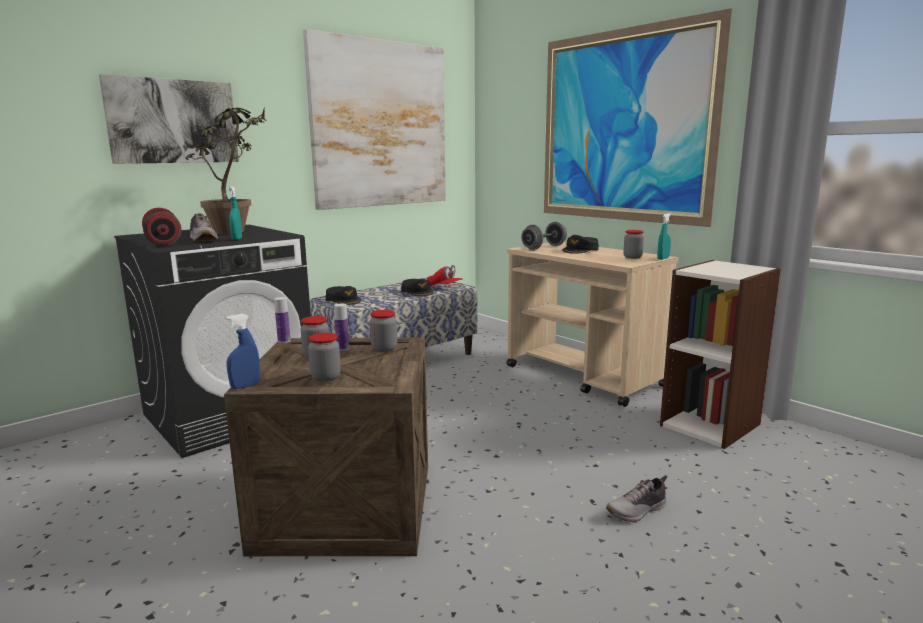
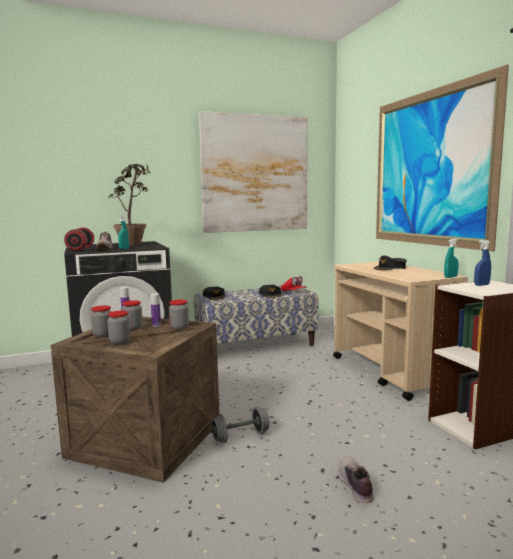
camera: 20 degrees right, 5 degrees down
picture [99,74,239,164] -> none
blue spray bottle [225,314,260,389] -> blue spray bottle moved to [474,240,491,286]
grey dumbbell [521,222,567,250] -> grey dumbbell moved to [212,406,269,443]
shoe [606,475,667,522] -> shoe turned 90 degrees clockwise [338,456,374,503]
jar [624,230,644,259] -> jar moved to [91,306,111,337]

